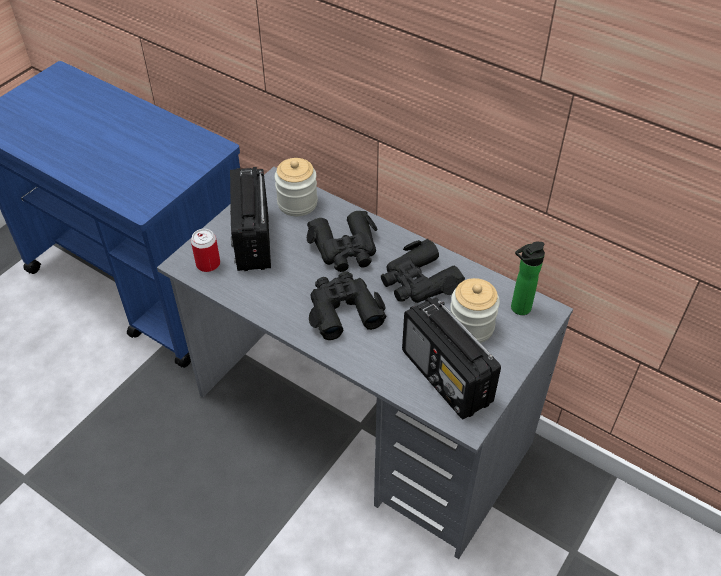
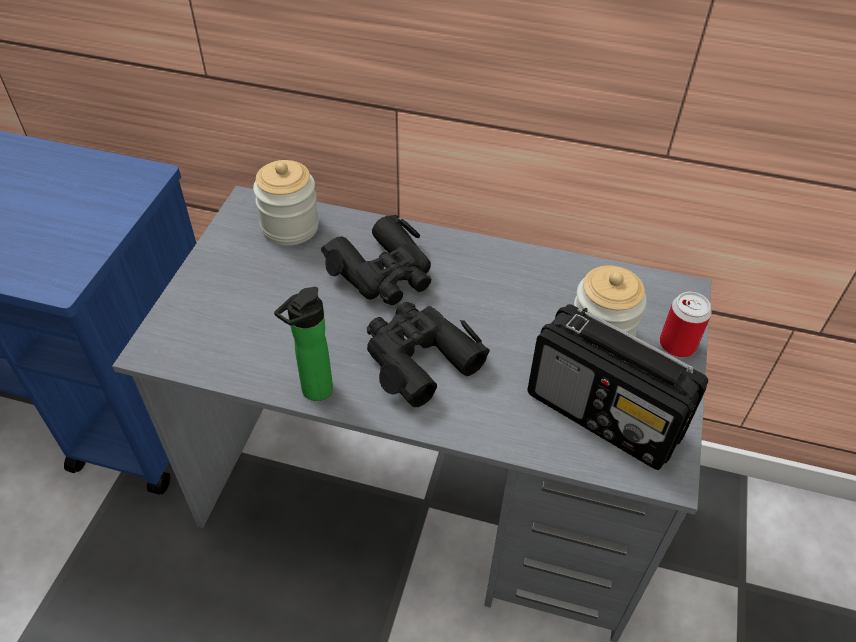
camera: 20 degrees left, 0 degrees up
can [191,229,220,272] -> can moved to [660,292,712,357]
radio [230,167,271,271] -> none
black binoculars [381,239,465,303] -> none
bottle [511,242,545,315] -> bottle moved to [274,287,333,401]

